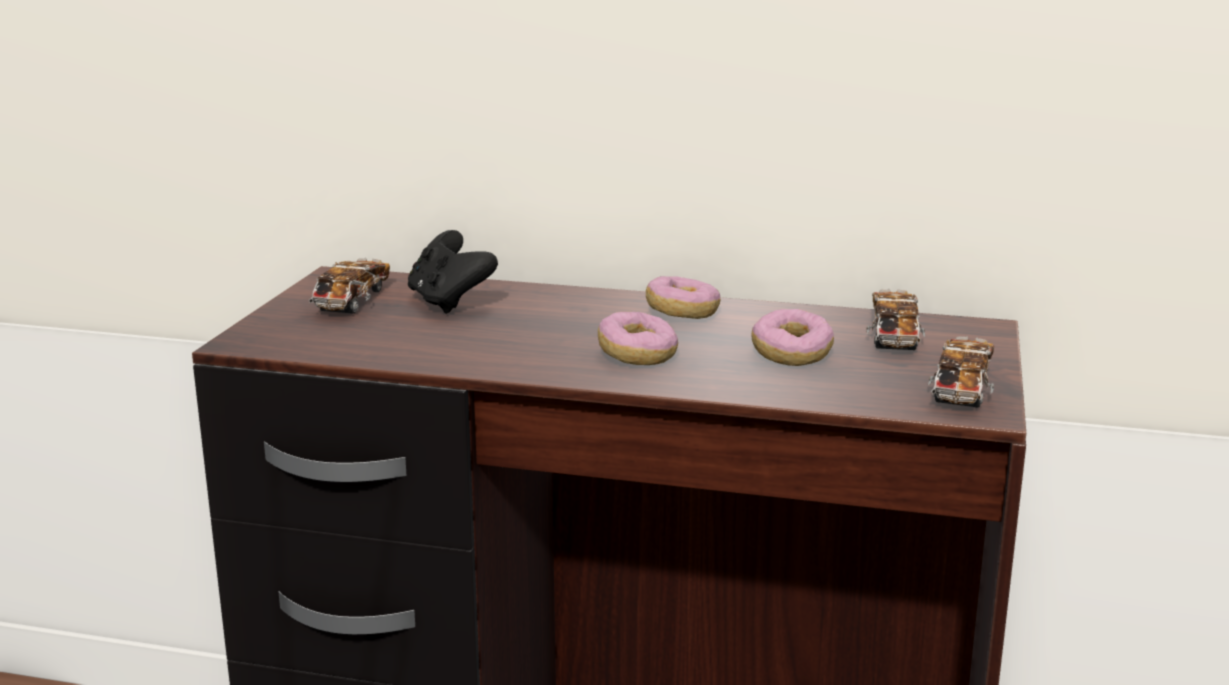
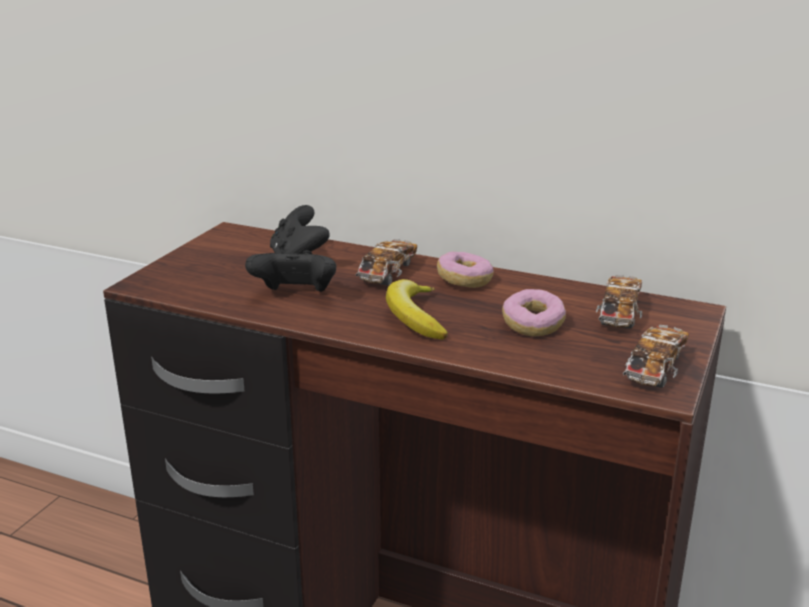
camera: 10 degrees right, 5 degrees up
toy car [309,258,390,314] -> toy car moved to [355,239,417,286]
donut [598,312,678,365] -> banana [386,279,448,340]
none -> black game controller [245,250,336,292]

